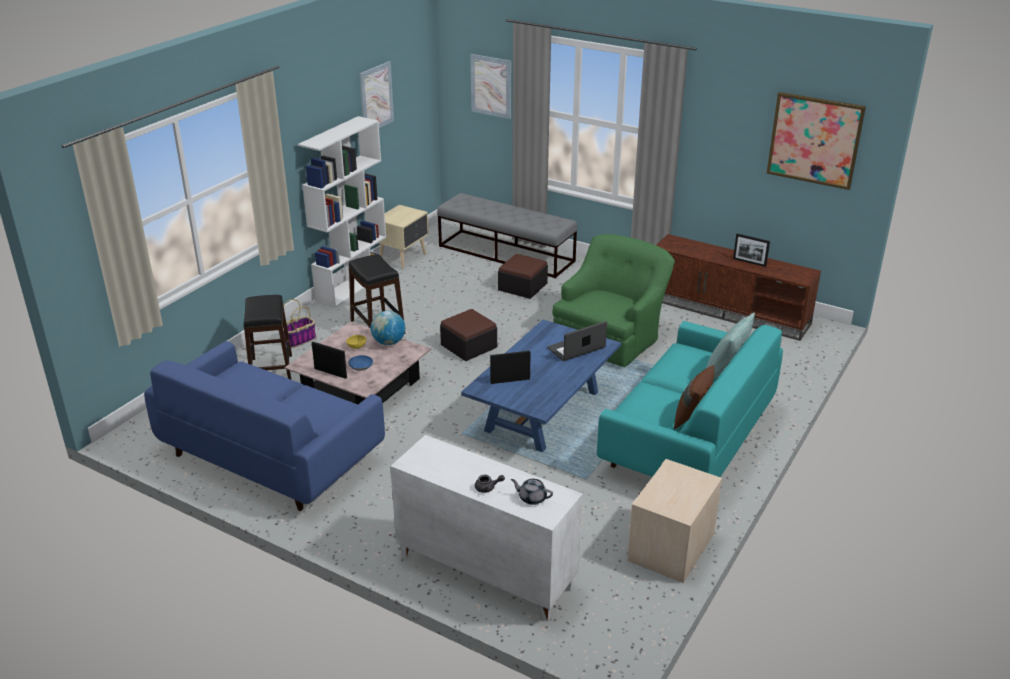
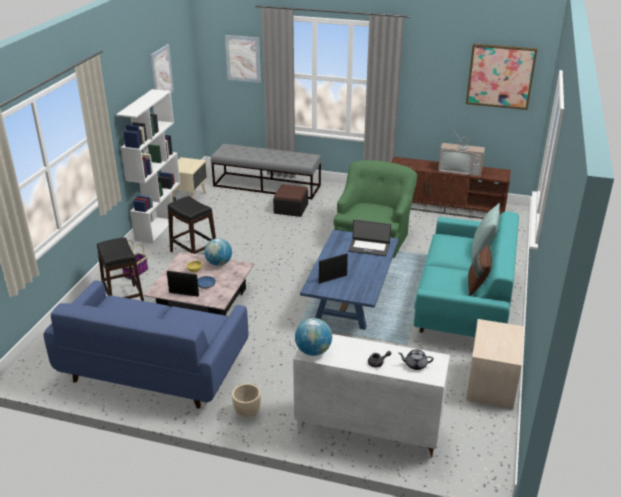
camera: 15 degrees left, 0 degrees up
ottoman [440,309,497,361] -> none
laptop [547,321,607,361] -> laptop turned 120 degrees counterclockwise [348,220,391,256]
picture frame [733,234,770,267] -> television [438,126,485,176]
none -> beige planter [232,384,261,418]
none -> globe [295,318,332,356]

